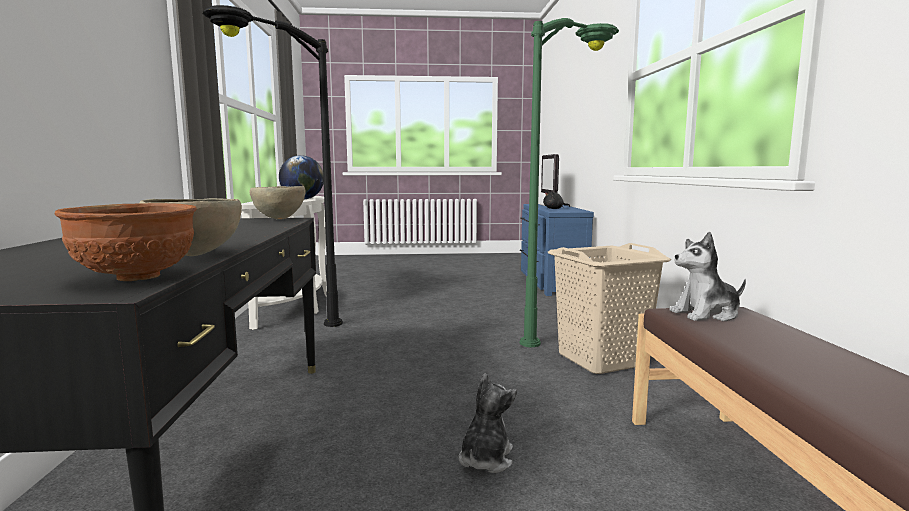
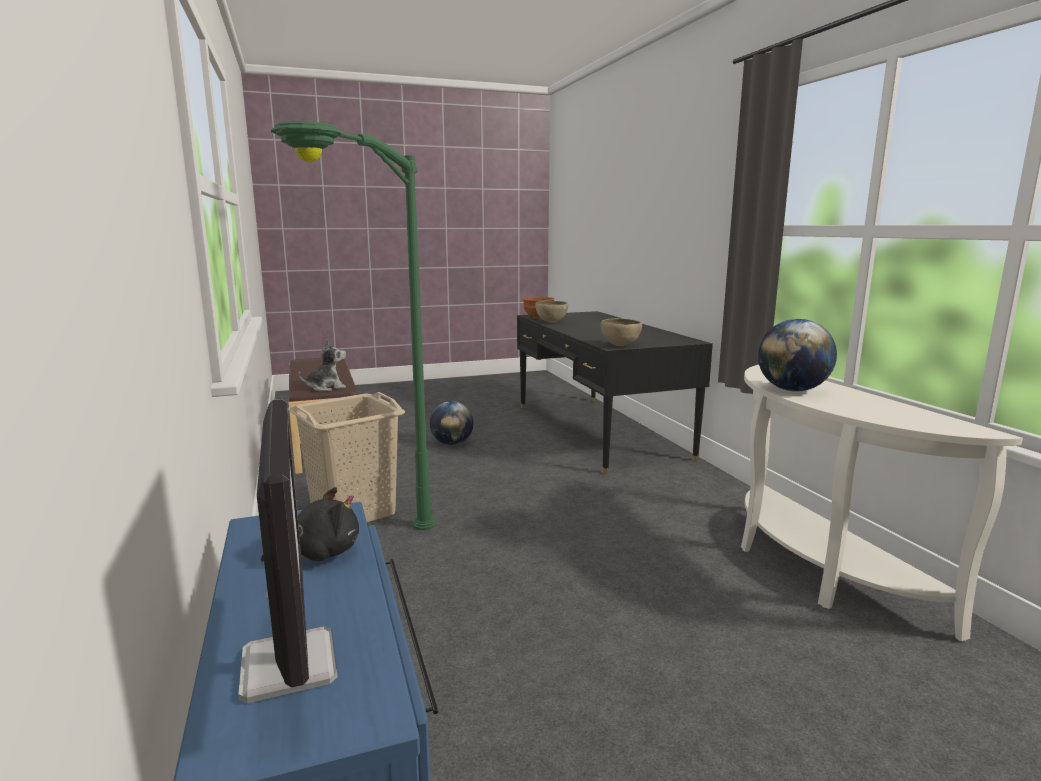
camera: 165 degrees right, 5 degrees up
black floor lamp [203,5,343,327] -> none
plush toy [459,373,517,473] -> globe [430,401,474,445]

